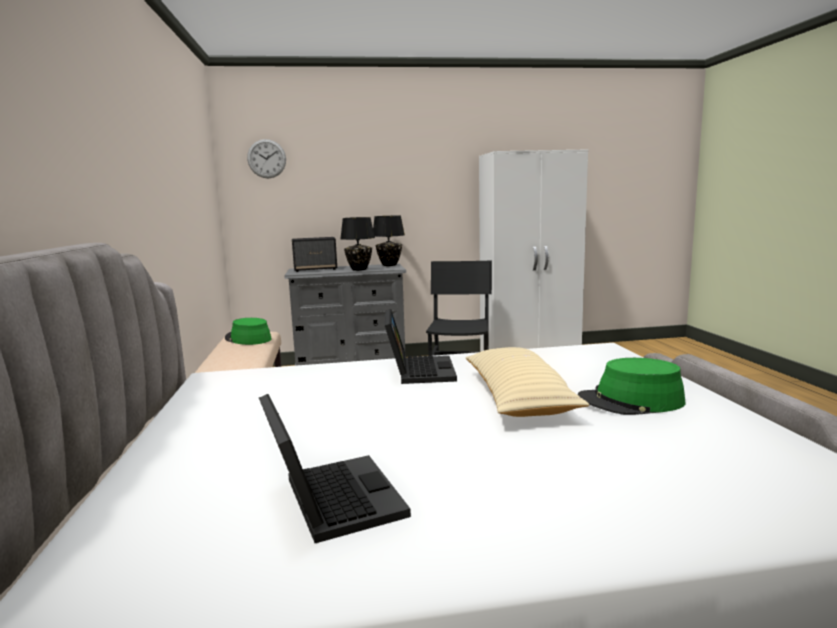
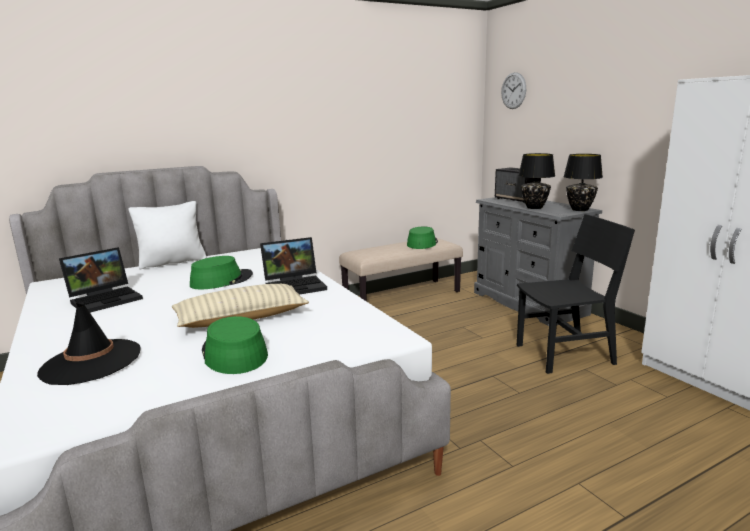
camera: 70 degrees right, 5 degrees up
none -> black hat [37,303,141,385]
none -> white pillow [129,201,207,269]
none -> green hat [190,256,253,289]

